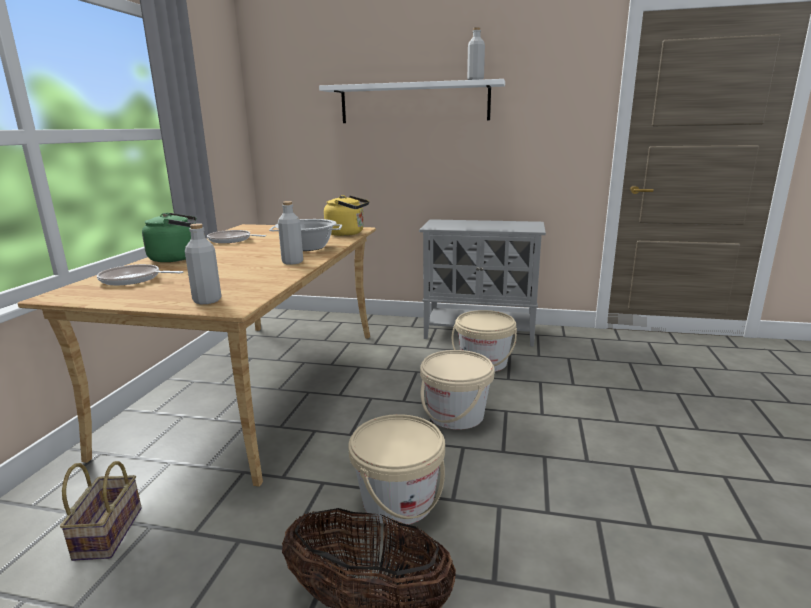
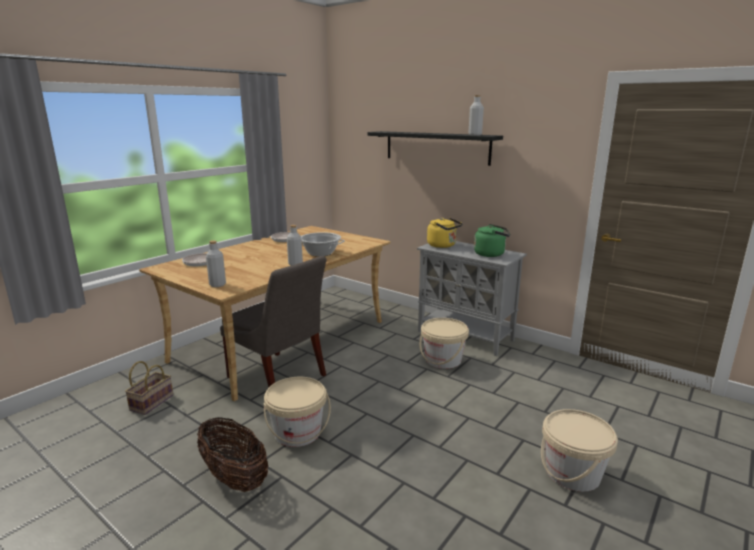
camera: 25 degrees right, 0 degrees up
green kettle [142,213,196,262] -> green kettle moved to [474,224,510,257]
white shelf [319,79,505,123] -> black shelf [368,131,503,166]
yellow kettle [324,195,369,236] -> yellow kettle moved to [427,218,463,248]
beige bucket [420,350,495,430] -> beige bucket moved to [541,409,618,492]
none -> grey chair [220,256,327,387]

